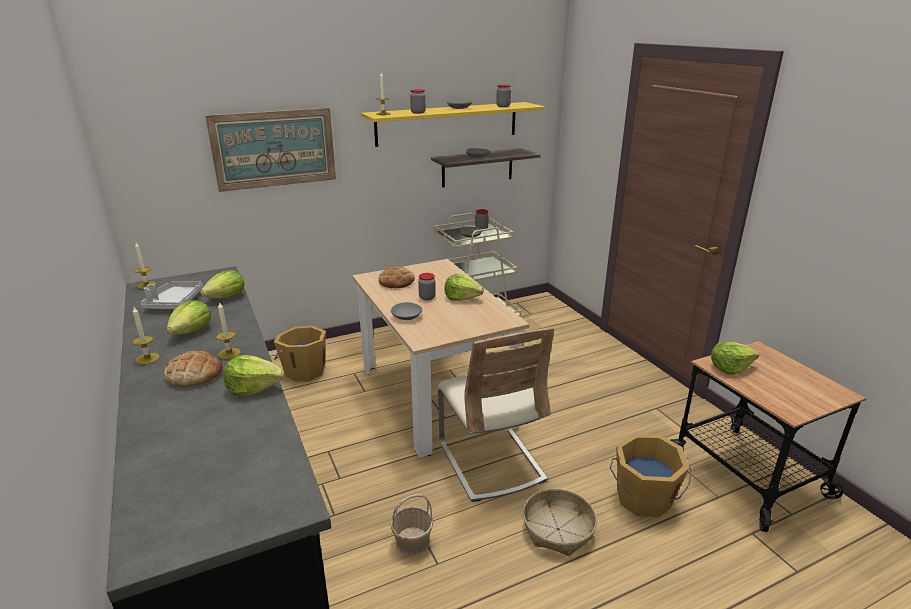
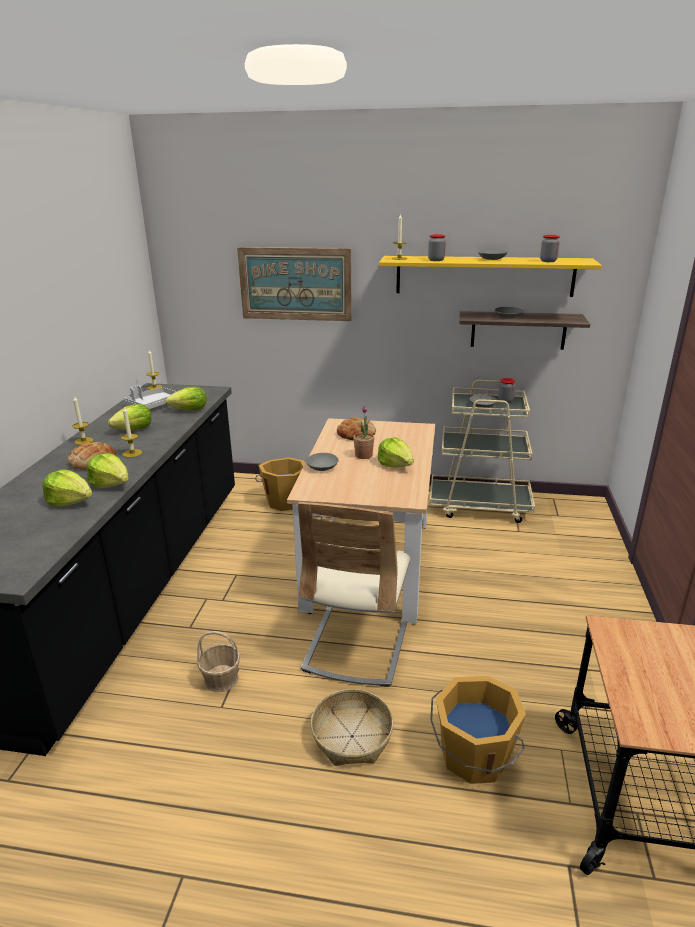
camera: 35 degrees right, 0 degrees up
jar [418,273,436,300] -> potted plant [353,406,374,459]
lettuce [711,342,759,375] -> lettuce moved to [42,469,92,506]

